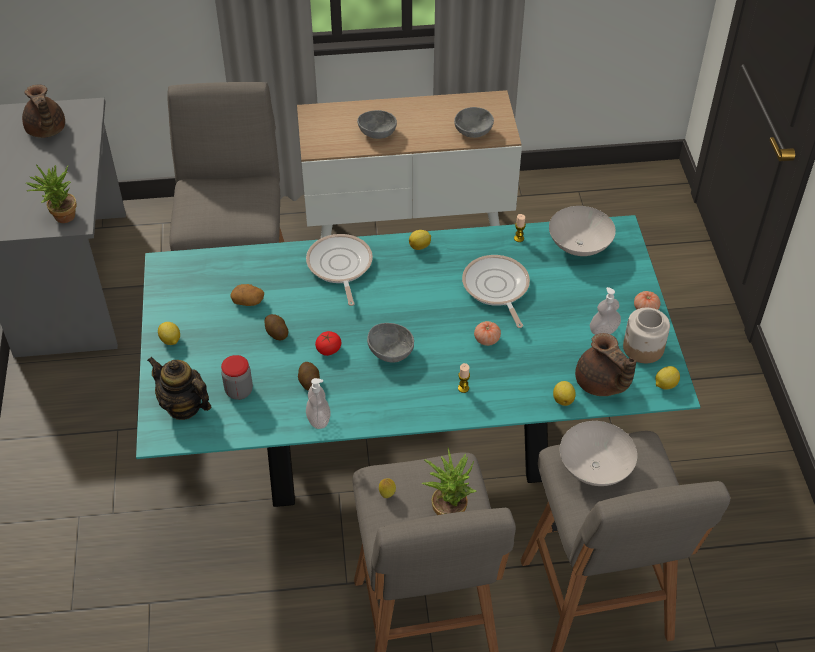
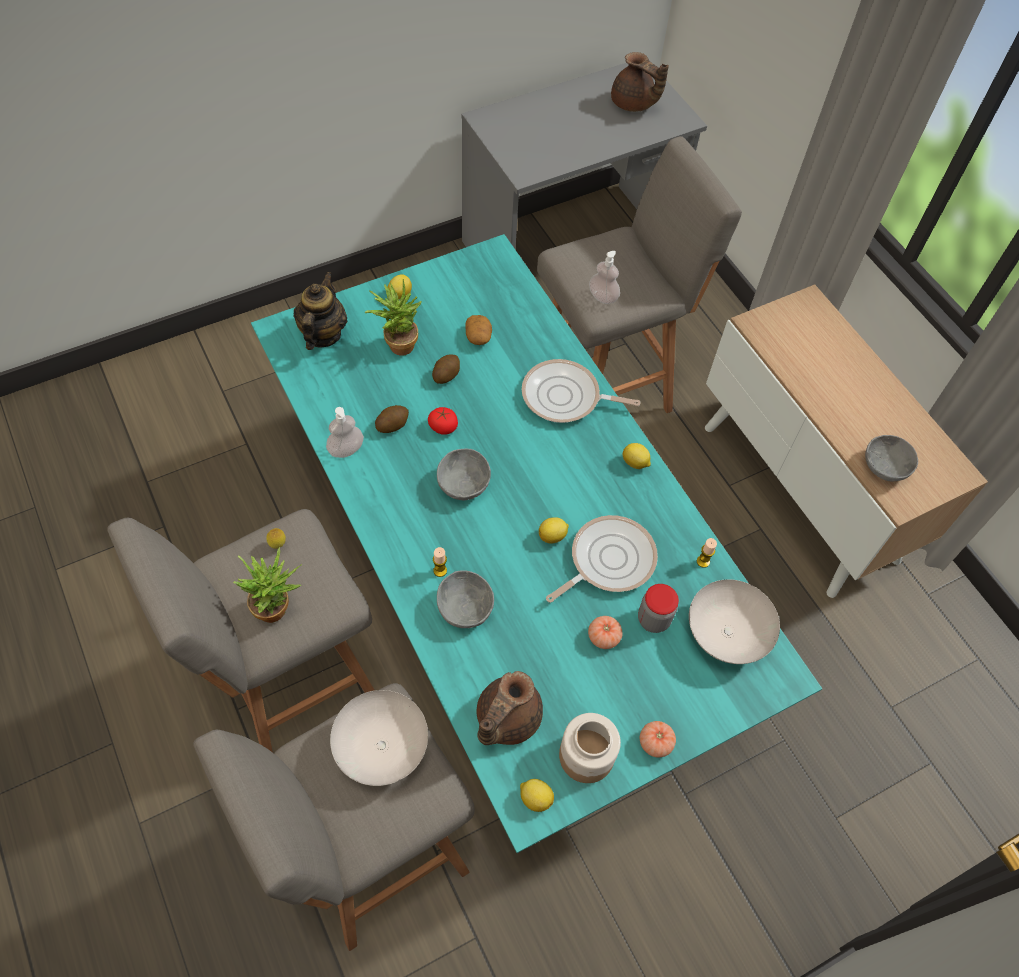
camera: 65 degrees right, 10 degrees up
brown teapot [22,85,65,138] -> brown teapot turned 90 degrees counterclockwise [611,52,669,112]
potted plant [26,165,77,223] -> potted plant moved to [365,279,422,356]
jar [221,355,253,400] -> jar moved to [638,584,679,633]
frying pan [306,234,373,306] -> frying pan turned 135 degrees counterclockwise [522,359,640,423]
grey bowl [357,110,397,139] -> grey bowl moved to [437,570,494,628]
tomato [474,321,501,346] -> tomato moved to [588,616,623,649]
lemon [553,381,576,406] -> lemon moved to [539,517,569,543]
soap dispenser [590,287,621,335] -> soap dispenser moved to [589,251,620,304]

